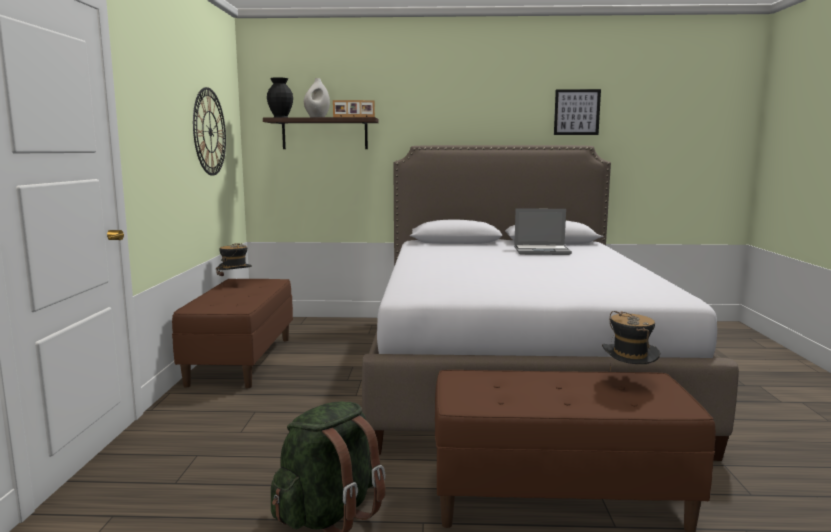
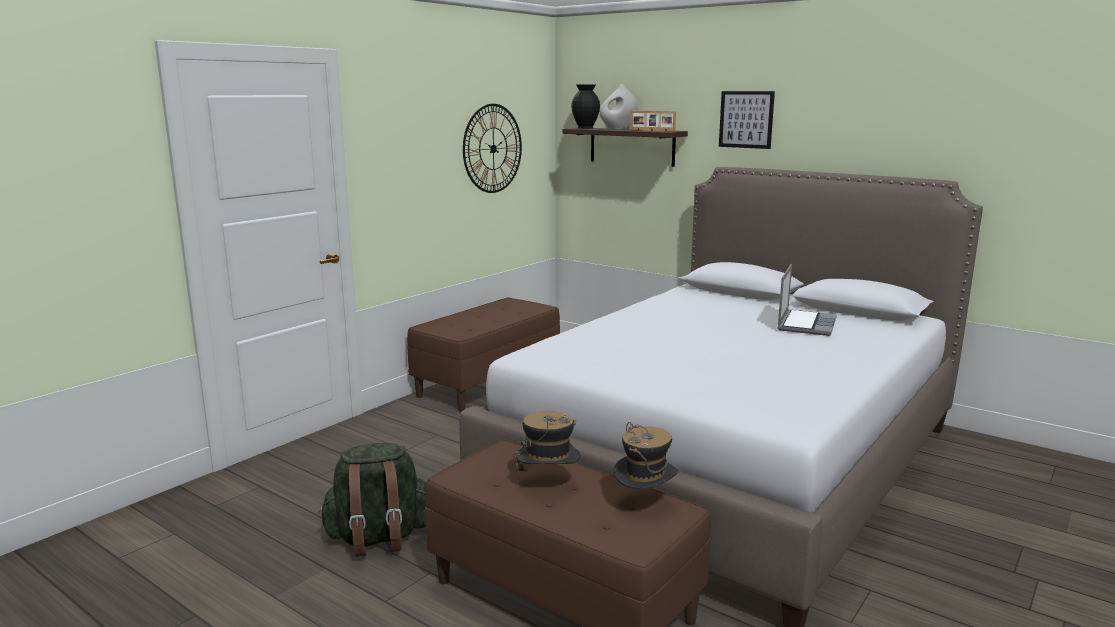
camera: 35 degrees right, 5 degrees up
hat [216,243,252,276] -> hat moved to [513,411,581,490]
laptop [514,208,572,255] -> laptop turned 105 degrees counterclockwise [777,264,837,336]
picture [554,89,601,135] -> picture moved to [719,91,775,149]

